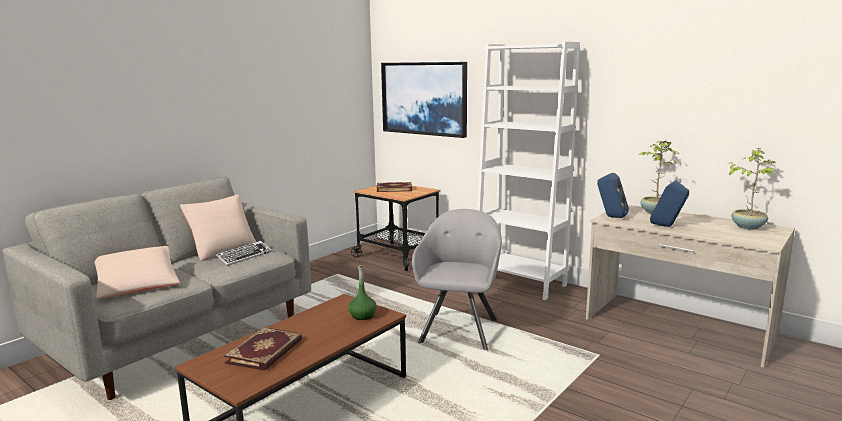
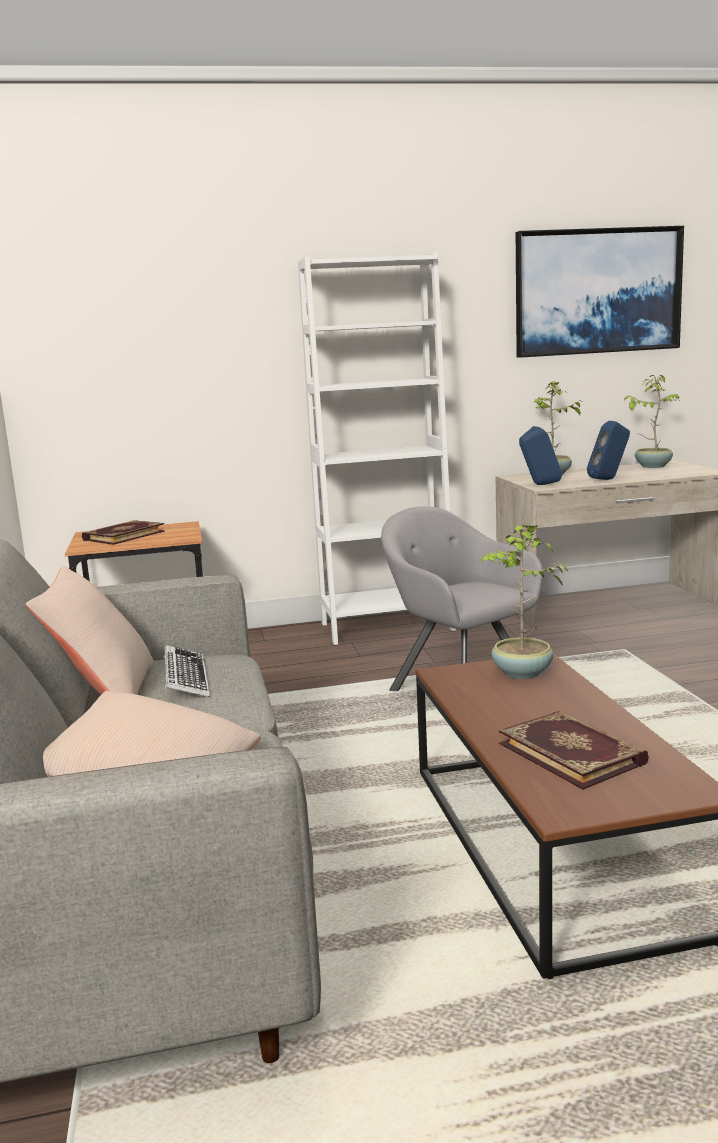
camera: 50 degrees left, 0 degrees up
green bottle [348,265,377,320] -> potted plant [481,523,569,679]
picture [381,62,467,138] -> picture moved to [516,226,684,358]

